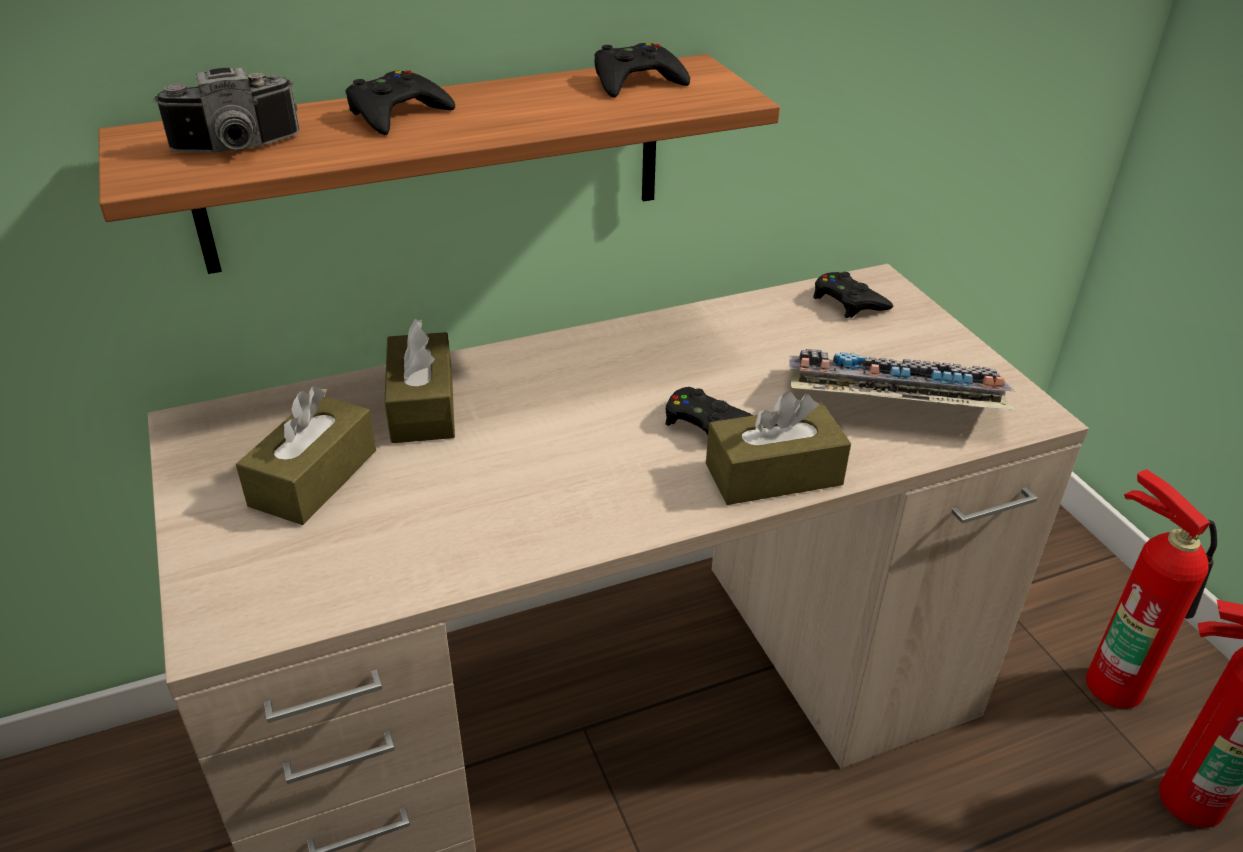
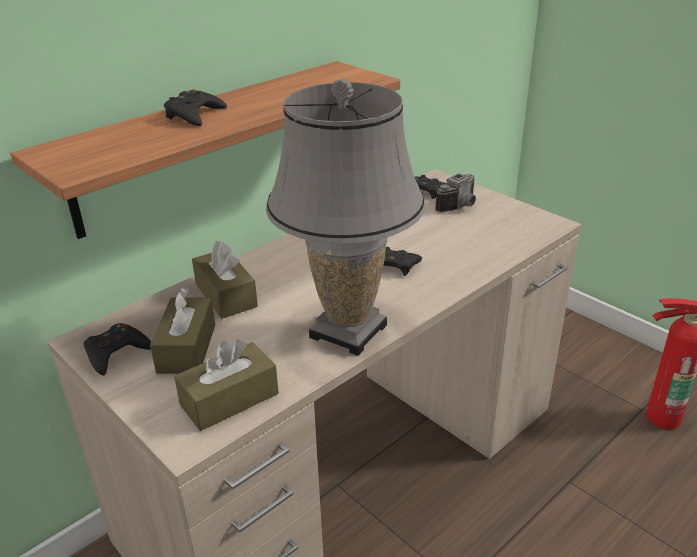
camera: 20 degrees left, 5 degrees down
camera [153,67,300,152] -> camera moved to [435,173,476,213]
black game controller [594,43,690,98] -> black game controller moved to [84,323,151,376]
brown tissue box [706,391,851,505] -> brown tissue box moved to [174,339,279,431]
keyboard [789,349,1016,411] -> none
fire extinguisher [1086,469,1217,708] -> none
none -> grey table lamp [266,78,425,356]

